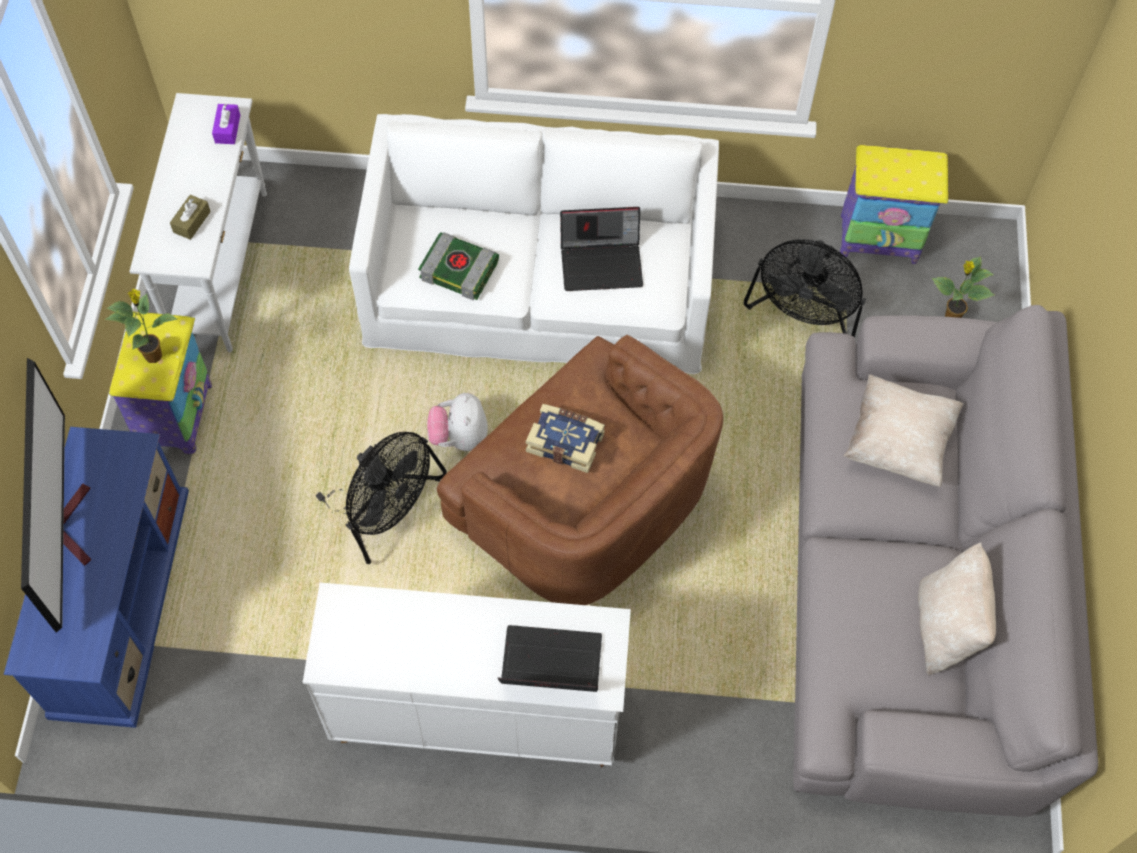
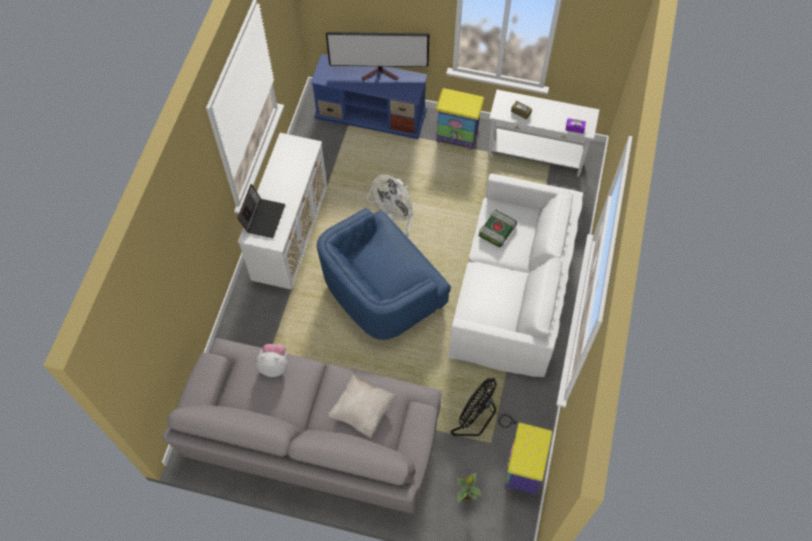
camera: 100 degrees right, 0 degrees up
potted plant [105,289,177,363] -> none
black fan [316,432,447,564] -> white fan [367,175,413,235]
plush toy [427,393,488,451] -> plush toy moved to [256,344,287,377]
brown armchair [437,335,723,605] -> blue armchair [317,208,451,340]
book [526,404,605,473] -> none
laptop [560,207,643,291] -> none
beige pillow [918,543,996,676] -> none

